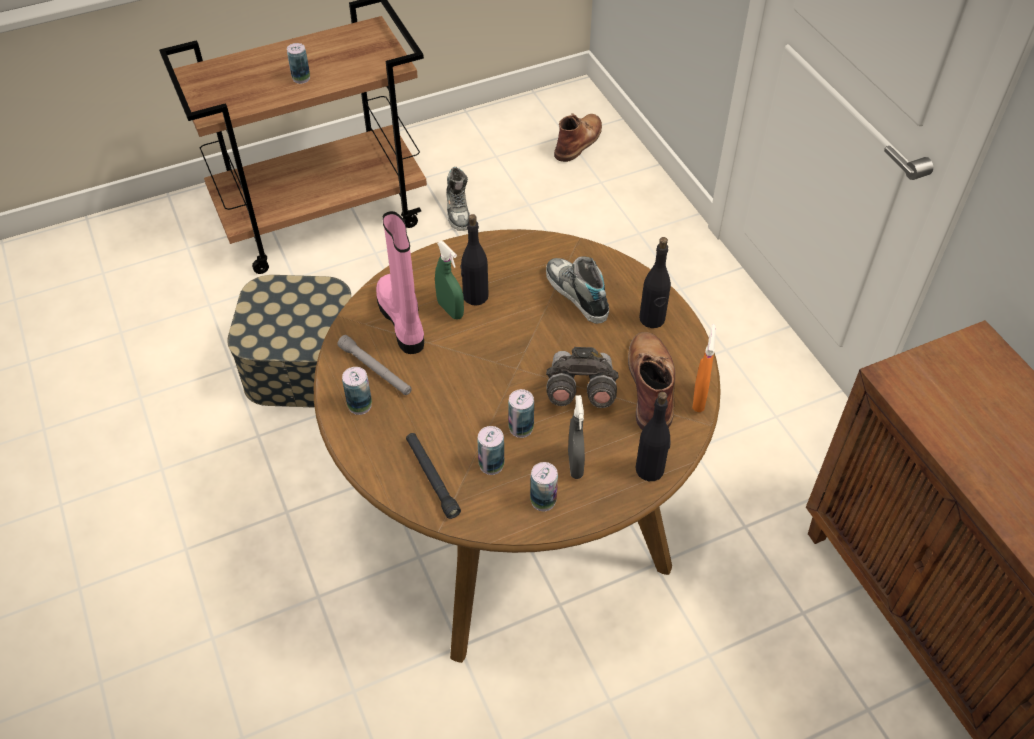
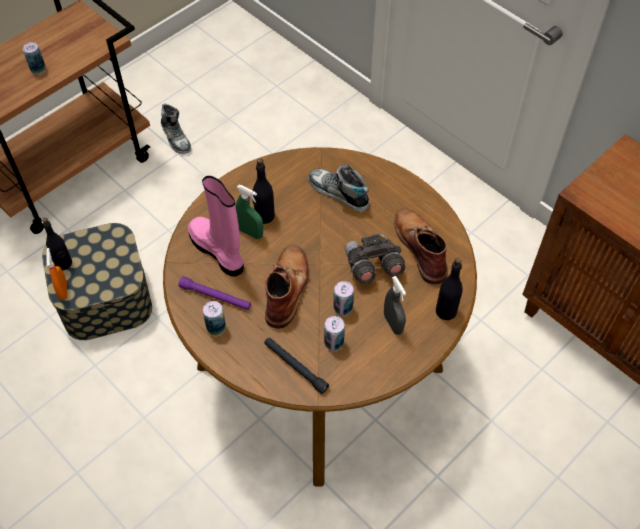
camera: 20 degrees left, 5 degrees up
grey flashlight [338,335,412,395] -> purple flashlight [178,276,251,310]
can [530,462,558,511] -> none
brown boot [554,113,602,162] -> brown boot moved to [265,245,310,329]
black bottle [639,237,671,328] -> black bottle moved to [42,218,72,270]
orange spray bottle [692,324,716,412] -> orange spray bottle moved to [46,248,67,300]

